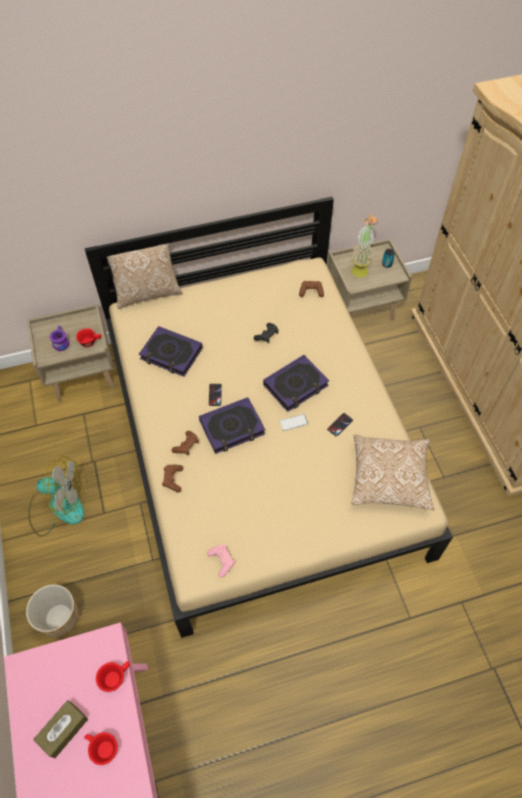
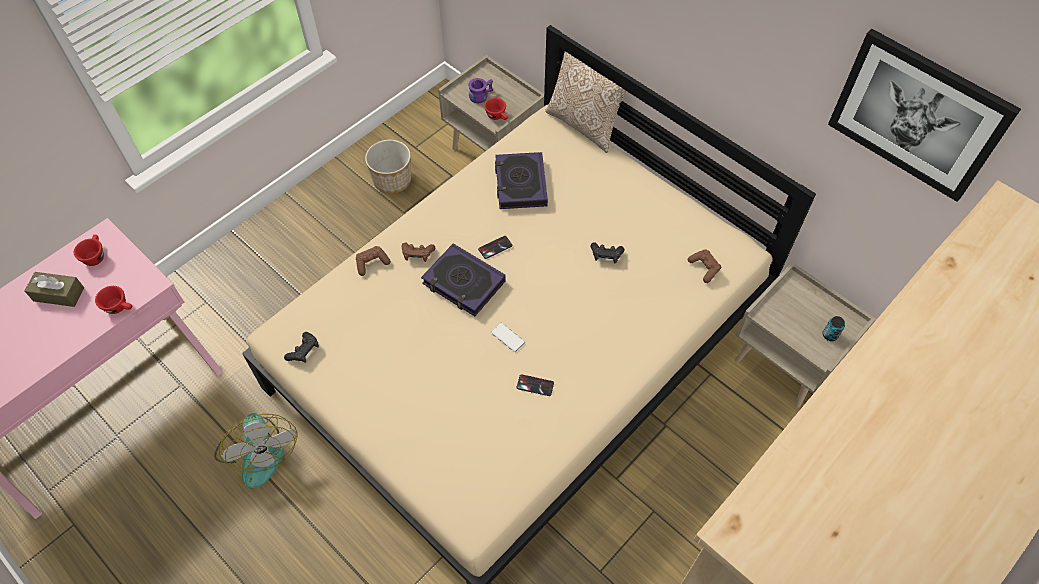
camera: 60 degrees right, 0 degrees up
planter [26,584,79,638] -> planter moved to [365,140,411,194]
fan [28,456,84,537] -> fan moved to [214,413,298,488]
red cup [84,732,118,765] -> red cup moved to [74,235,104,266]
pink game controller [207,545,235,578] -> black game controller [284,332,319,363]
book [263,355,329,412] -> none
potted plant [351,214,378,277] -> none
pillow [352,435,435,510] -> none
none -> picture [828,29,1021,202]

